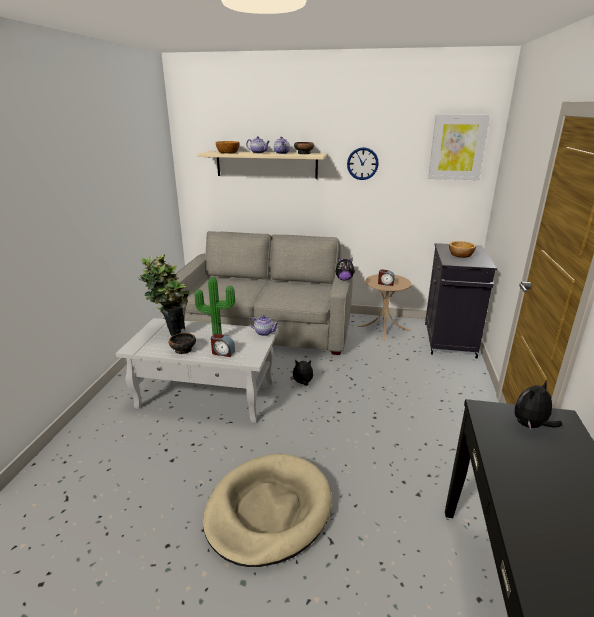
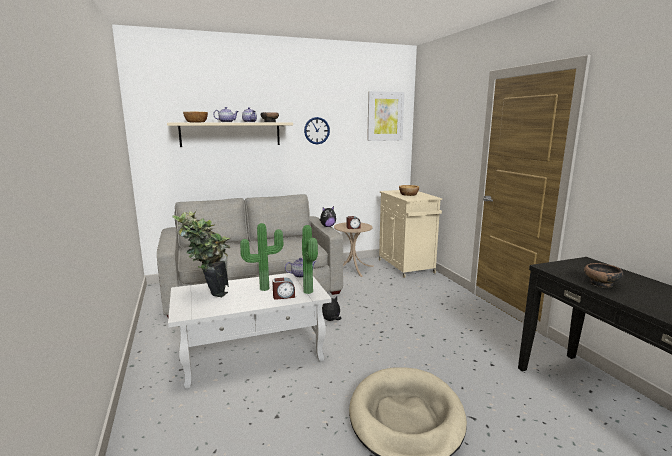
camera: 30 degrees left, 10 degrees down
bowl [169,333,196,354] -> bowl moved to [584,263,624,288]
black cabinet [425,243,497,359] -> beige cabinet [379,190,442,278]
plush toy [515,381,562,429] -> none
none -> potted plant [302,225,318,294]

